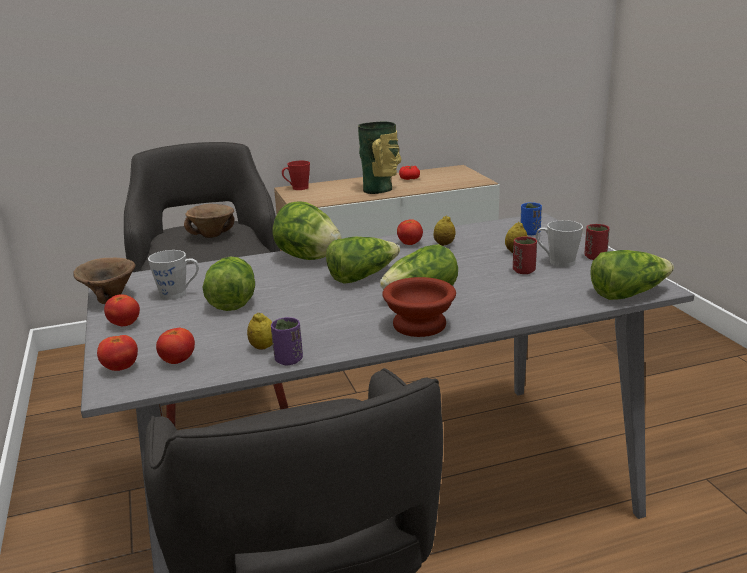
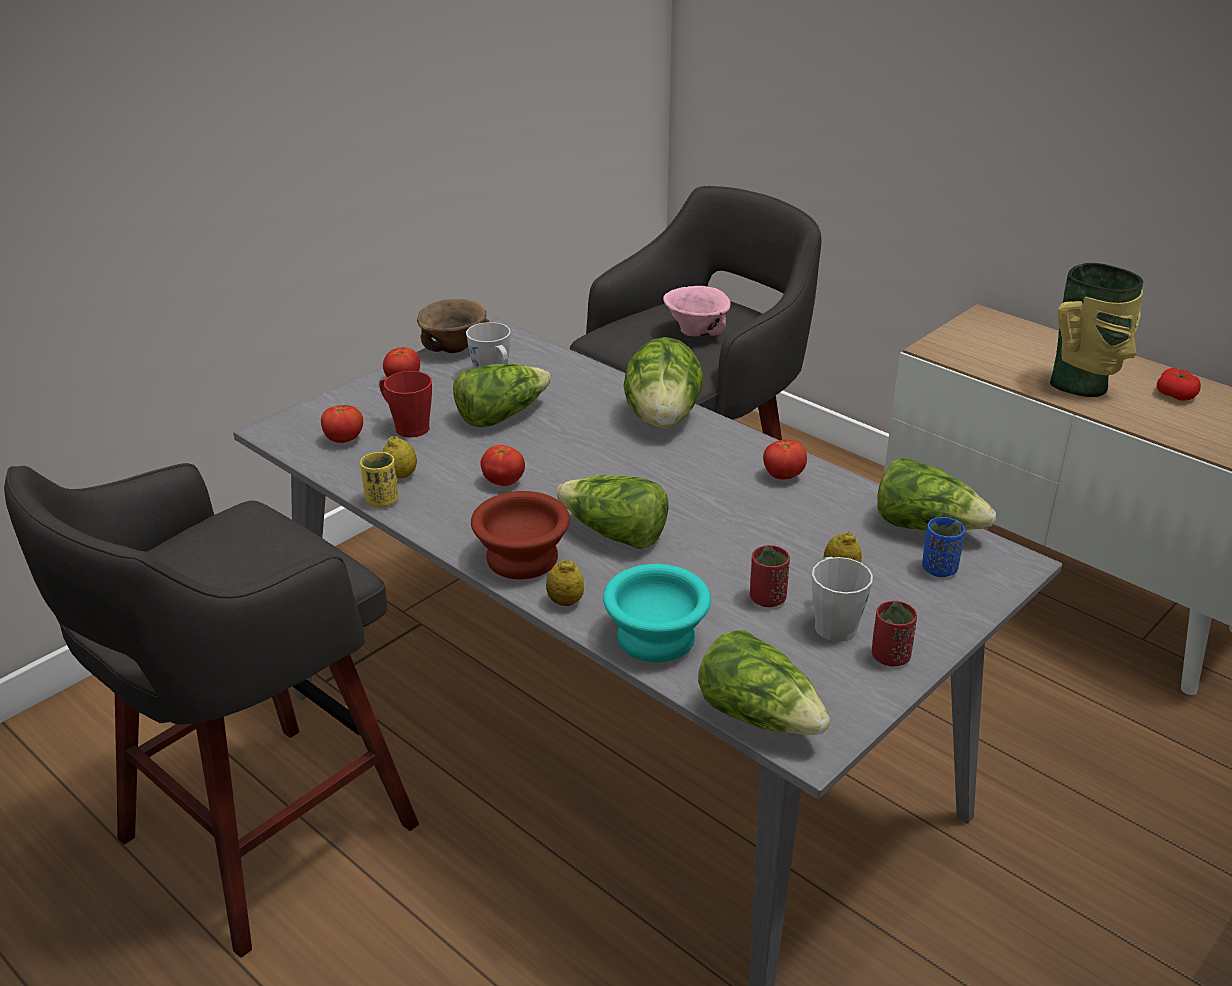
camera: 60 degrees right, 10 degrees up
tomato [97,335,138,371] -> tomato moved to [480,445,525,486]
brown bowl [184,204,234,238] -> pink bowl [663,286,731,337]
purple cup [271,317,303,365] -> yellow cup [360,452,398,508]
red mug [282,161,310,190] -> red mug moved to [379,371,432,438]
lettuce [326,237,400,284] -> lettuce moved to [877,458,996,531]
lemon [433,216,456,246] -> lemon moved to [546,559,584,606]
none -> turquoise bowl [603,564,711,663]

